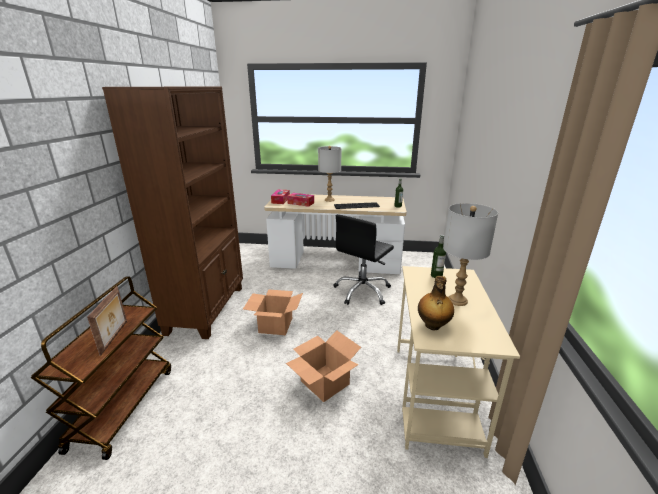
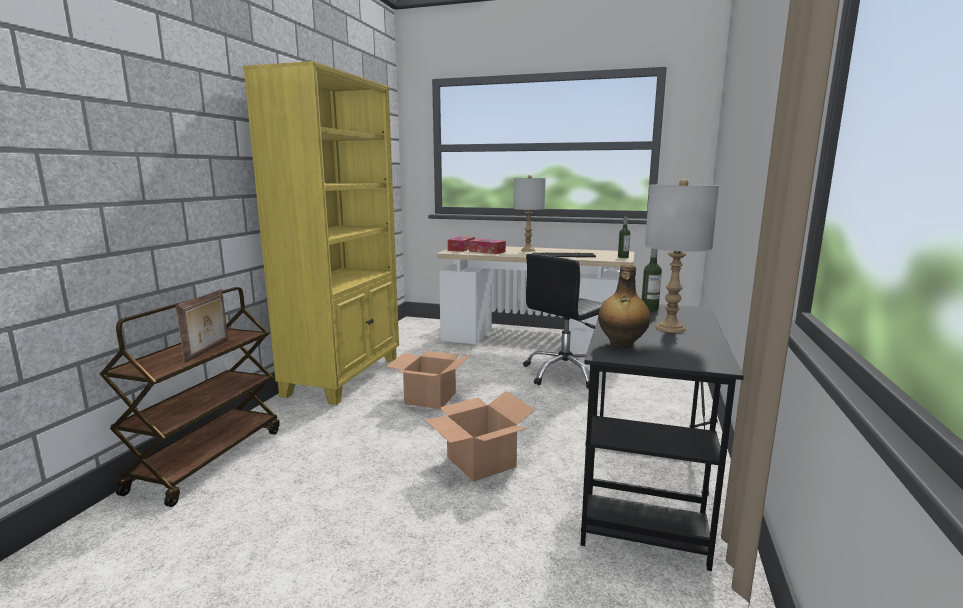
camera: 10 degrees right, 10 degrees down
brown bookcase [102,87,243,339] -> yellow bookcase [243,61,399,405]
beige desk [397,266,520,458] -> black desk [581,301,744,571]

